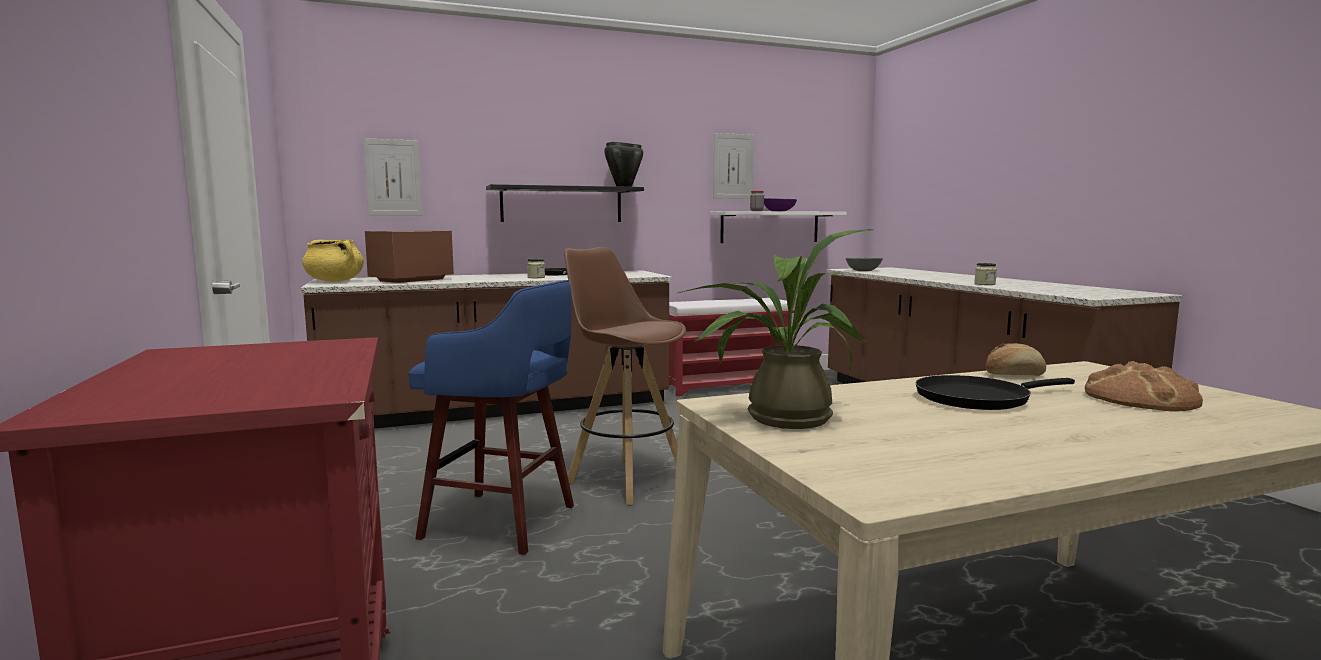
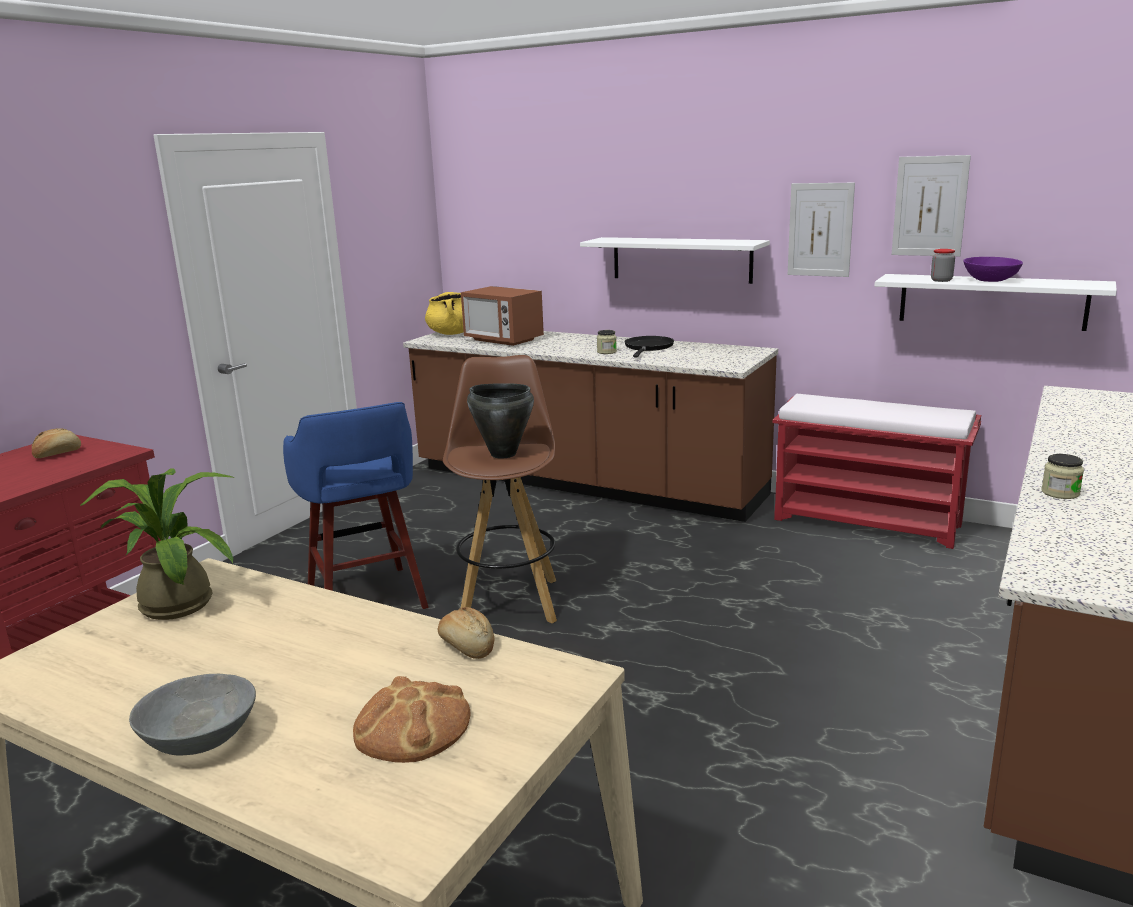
camera: 50 degrees right, 10 degrees up
picture [363,138,422,216] -> picture moved to [788,183,855,277]
microwave [365,230,454,283] -> microwave turned 135 degrees counterclockwise [461,286,544,346]
black shelf [486,184,644,222] -> white shelf [580,237,770,284]
black cooking pot [604,142,643,187] -> black cooking pot moved to [467,383,534,458]
grey bowl [846,258,883,271] -> grey bowl moved to [129,674,256,755]
black frying pan [915,375,1075,410] -> none
none -> bread [32,428,81,458]

